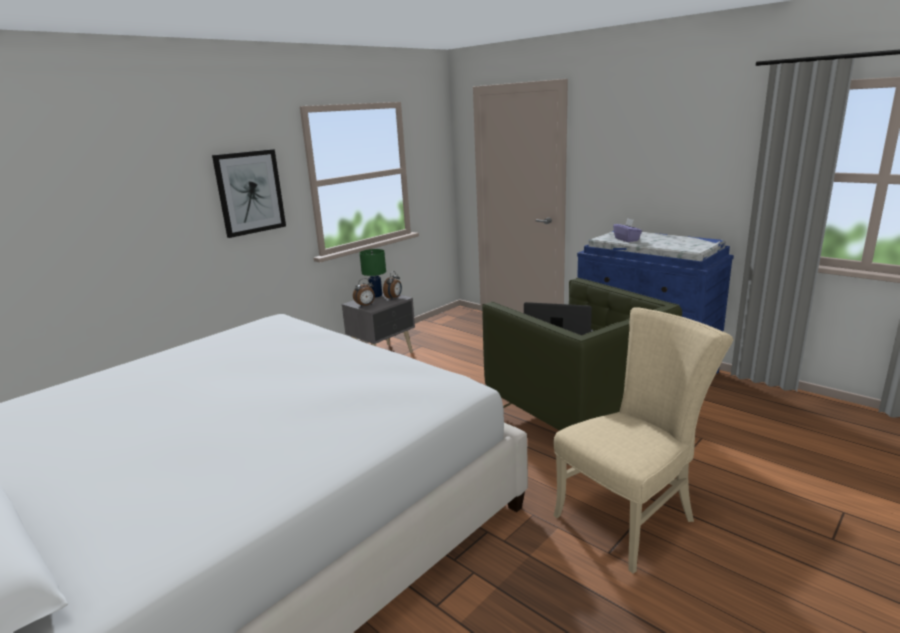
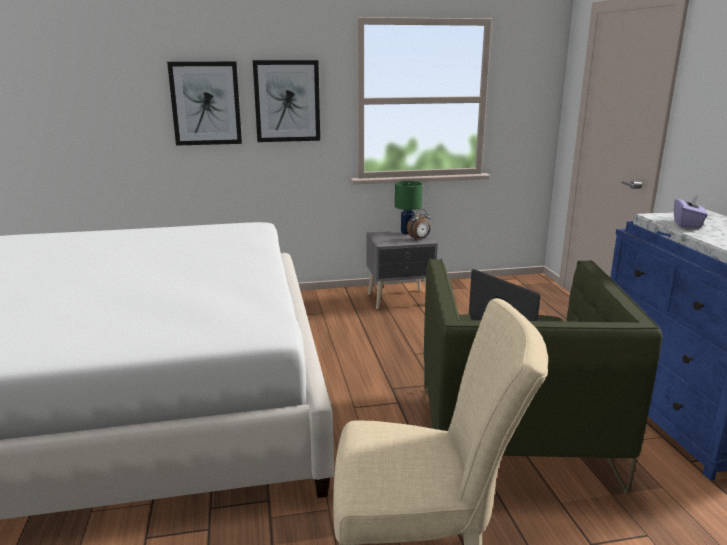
camera: 35 degrees right, 0 degrees up
alarm clock [353,278,375,306] -> none
none -> picture [167,62,242,146]

